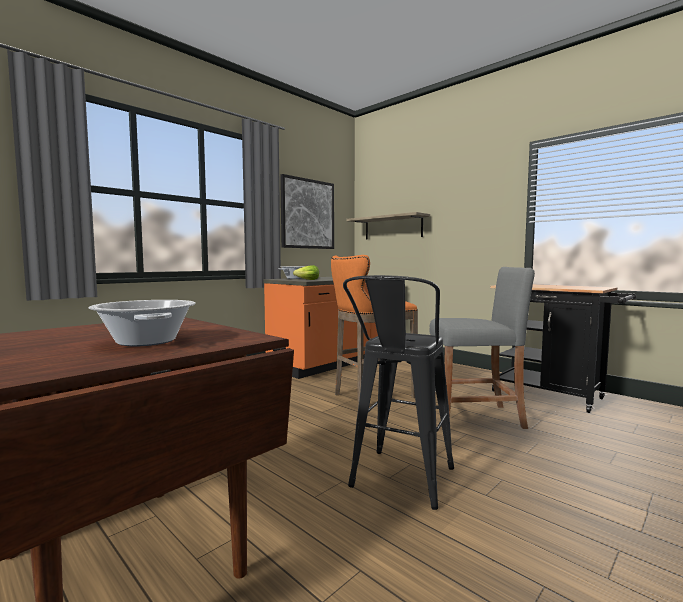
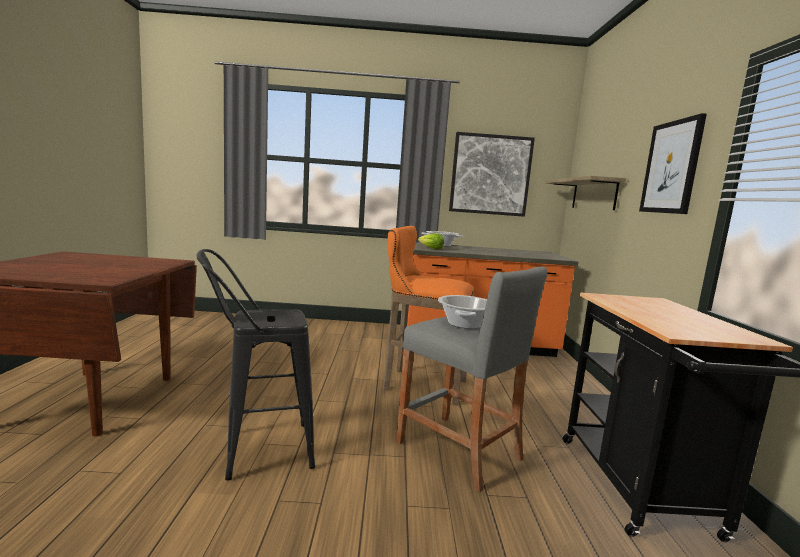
camera: 45 degrees right, 5 degrees up
cooking pot [89,300,196,347] -> cooking pot moved to [438,295,487,329]
none -> picture [639,113,707,214]

